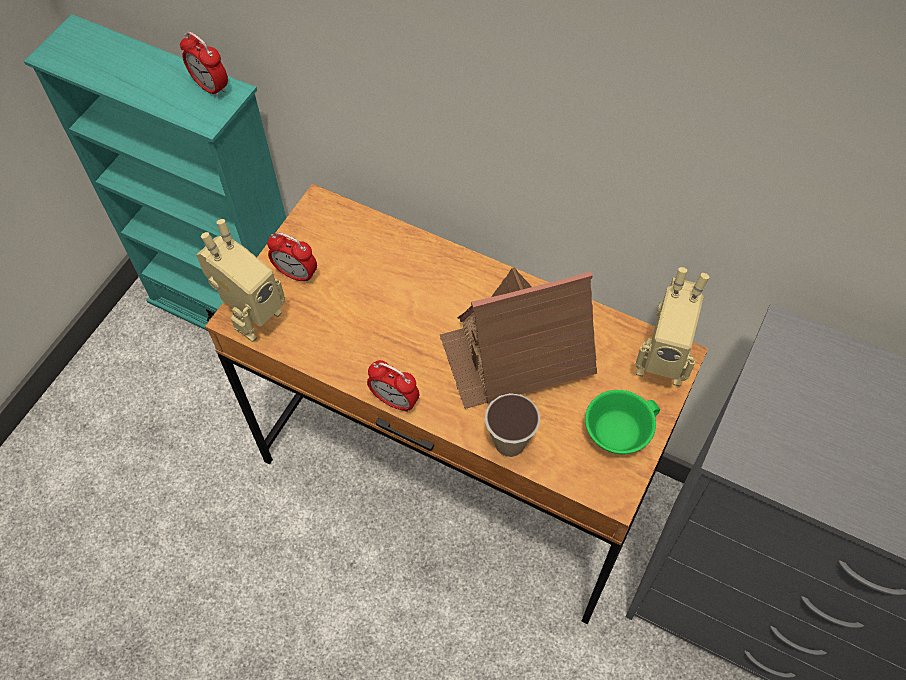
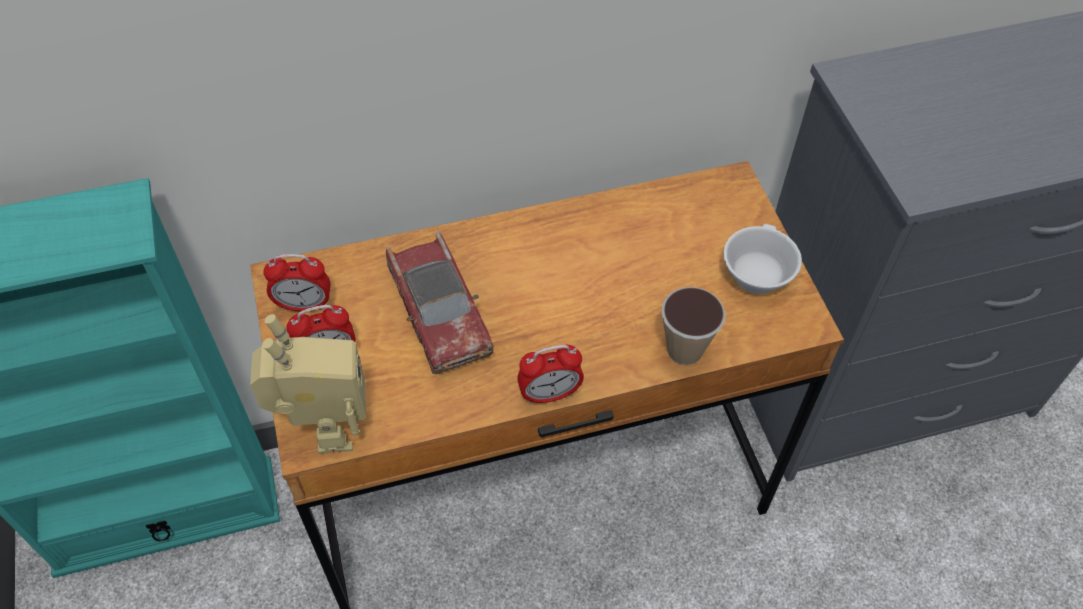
camera: 45 degrees left, 5 degrees down
alarm clock [180,32,228,98] -> alarm clock moved to [263,254,330,312]
toy house [440,267,597,409] -> none
green cup [585,390,660,454] -> white cup [723,224,802,294]
toy robot [636,267,709,386] -> none
none -> toy car [386,231,494,374]

